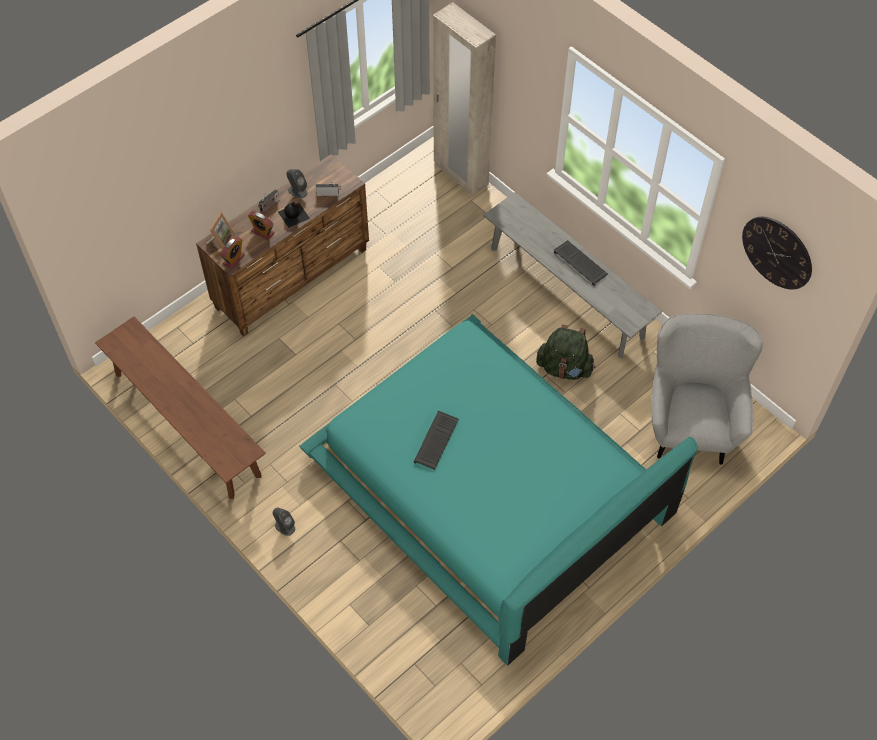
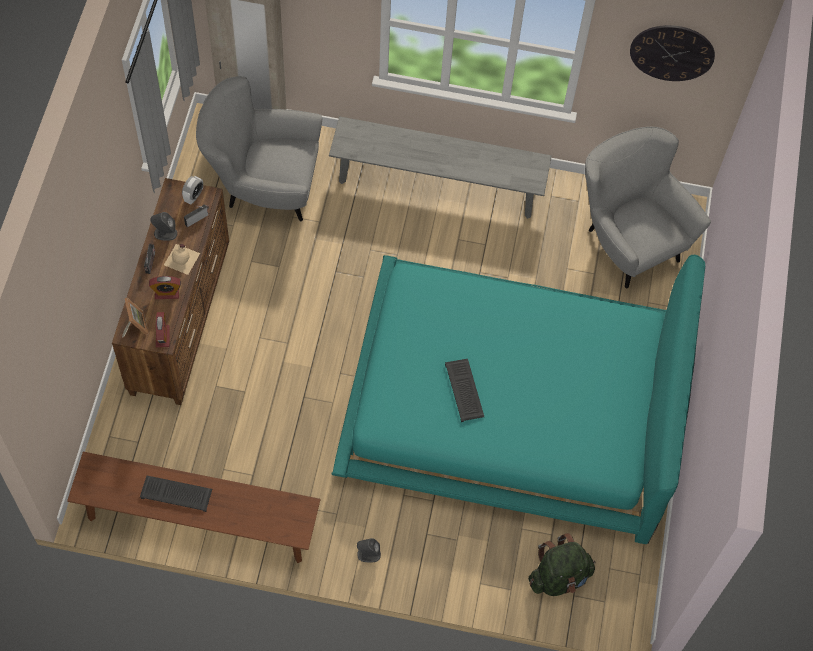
camera: 40 degrees left, 5 degrees up
black bottle [278,201,310,228] -> beige bottle [164,244,200,275]
green backpack [536,325,595,380] -> green backpack moved to [528,533,596,596]
keyboard [553,240,608,286] -> keyboard moved to [140,476,212,512]
none -> alarm clock [182,176,203,204]
none -> grey armchair [196,76,322,221]

